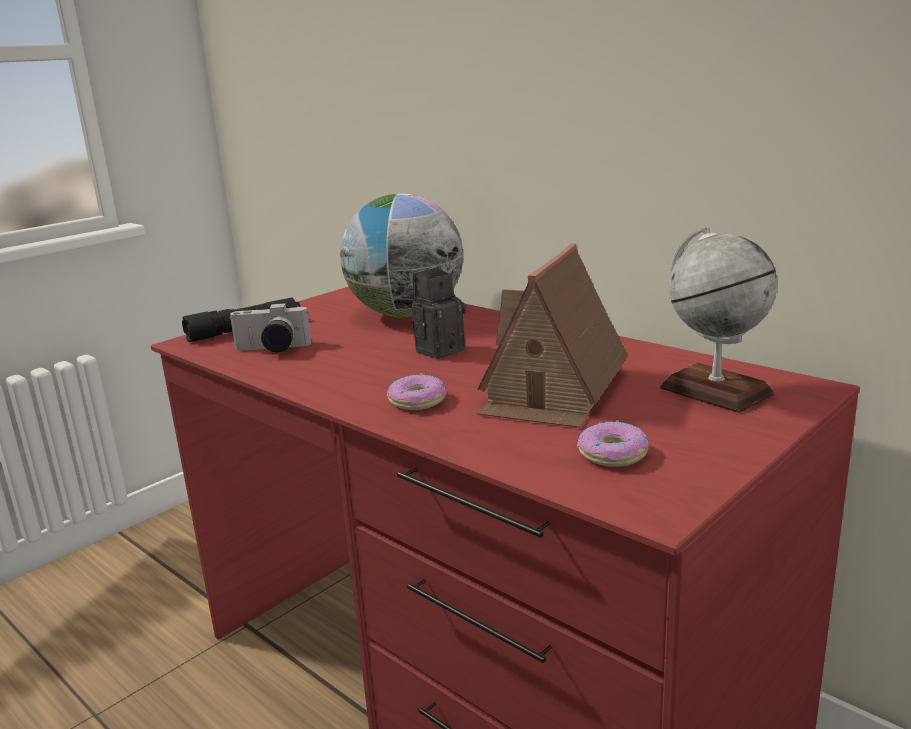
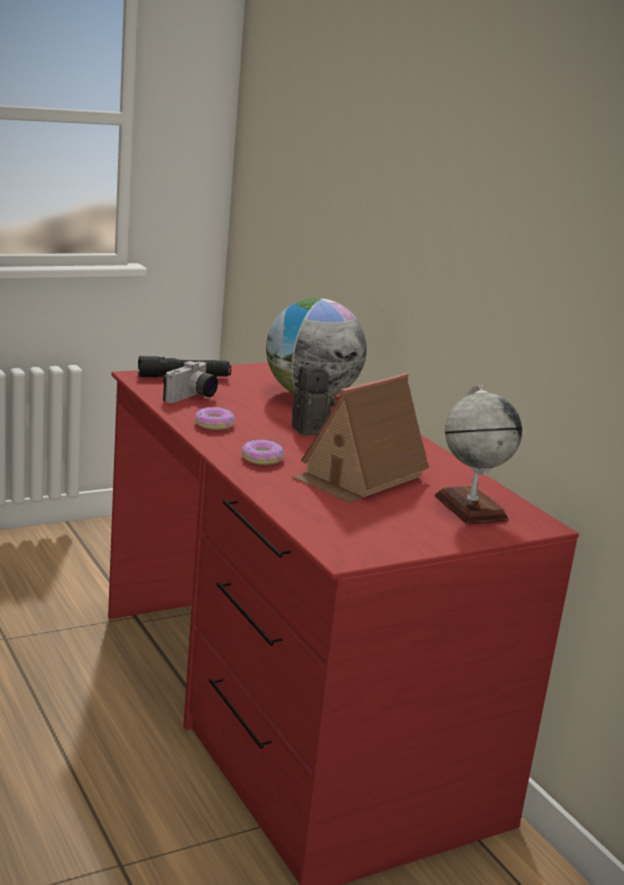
camera: 15 degrees right, 0 degrees up
camera [230,303,311,353] -> camera turned 75 degrees counterclockwise [163,361,218,403]
donut [577,420,648,467] -> donut moved to [195,407,235,430]

